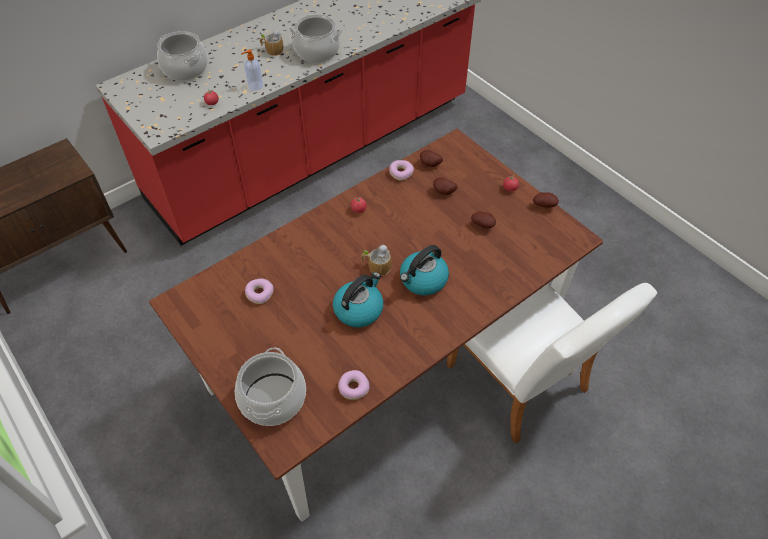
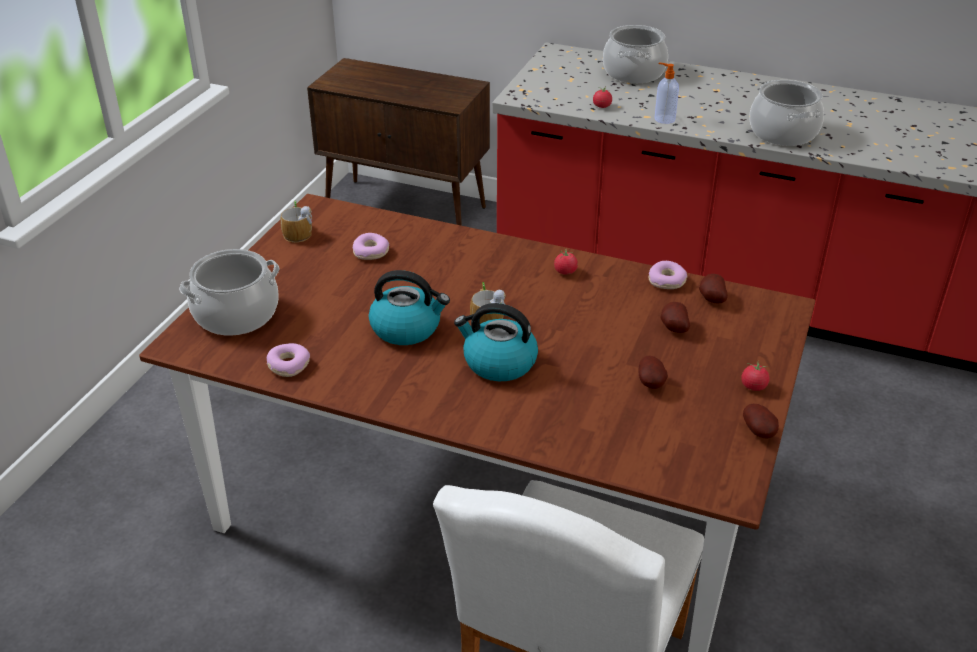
camera: 60 degrees right, 15 degrees down
mug [260,29,283,56] -> mug moved to [280,201,312,243]

